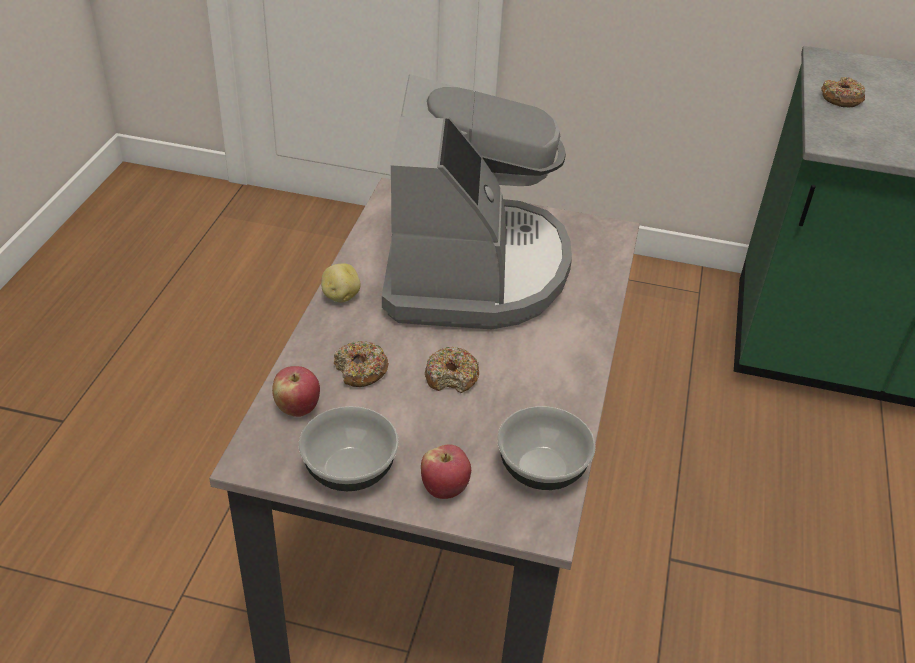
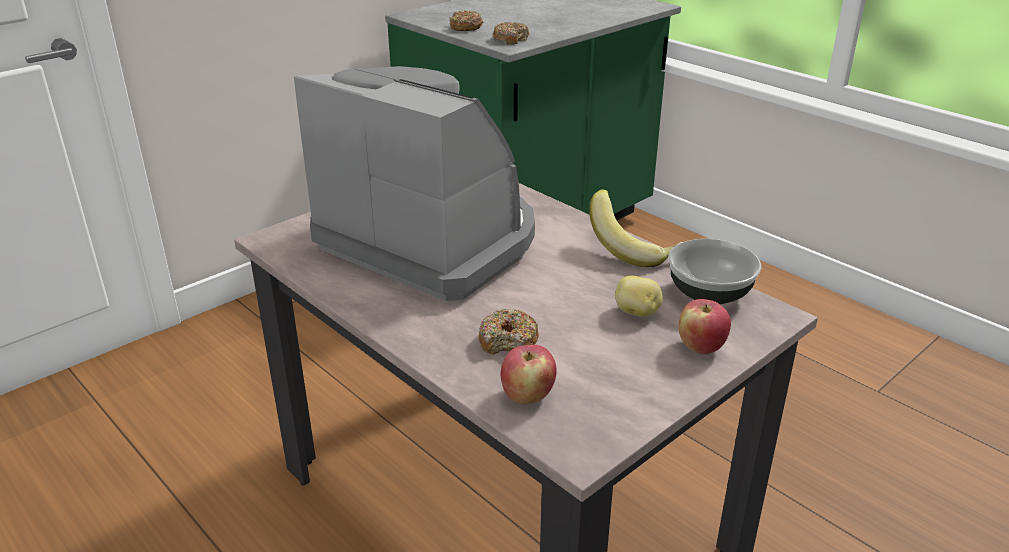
camera: 55 degrees left, 10 degrees down
bowl [299,406,399,491] -> none
potato [321,263,361,302] -> potato moved to [615,276,663,317]
donut [425,346,479,393] -> donut moved to [493,22,529,45]
none -> banana [589,189,682,267]

